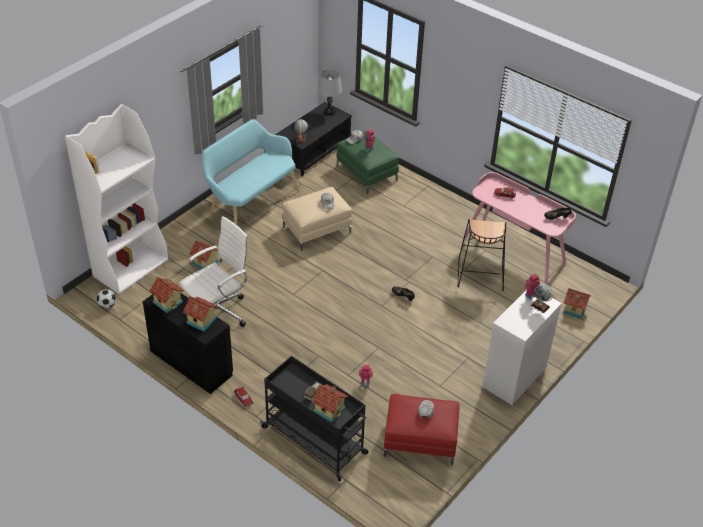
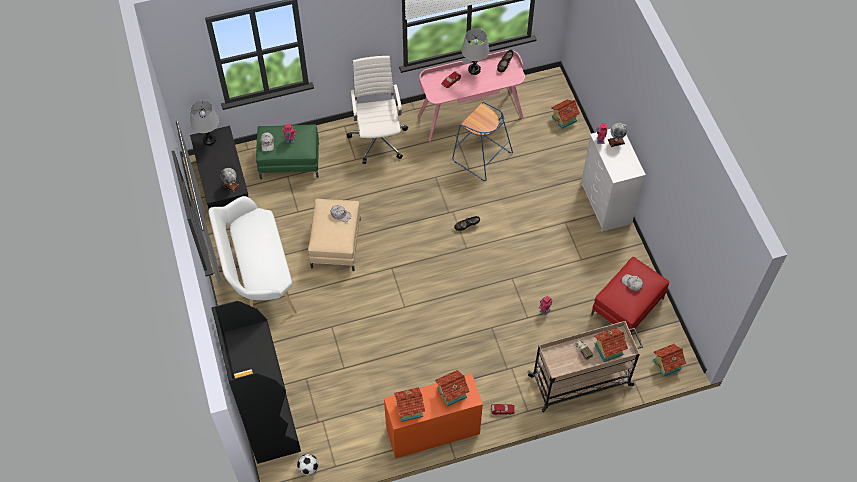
camera: 55 degrees left, 15 degrees up
white bookcase [65,104,168,294] -> black bookcase [212,301,301,464]
black desk [143,293,233,394] -> orange desk [384,374,483,459]
white office chair [180,216,249,327] -> white office chair moved to [347,56,408,164]
toy house [189,240,218,269] -> toy house moved to [653,344,686,377]
turquoise bench [202,120,299,225] -> white bench [209,196,297,314]
black cart [260,356,368,481] -> beige cart [527,321,643,413]
black stool [457,219,506,291] -> blue stool [452,102,513,181]
none -> grey table lamp [461,29,490,75]

